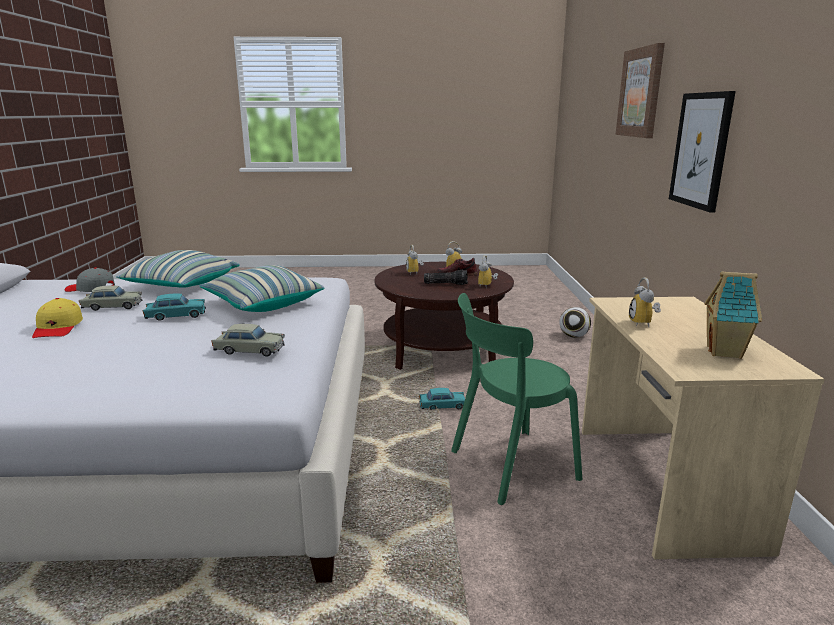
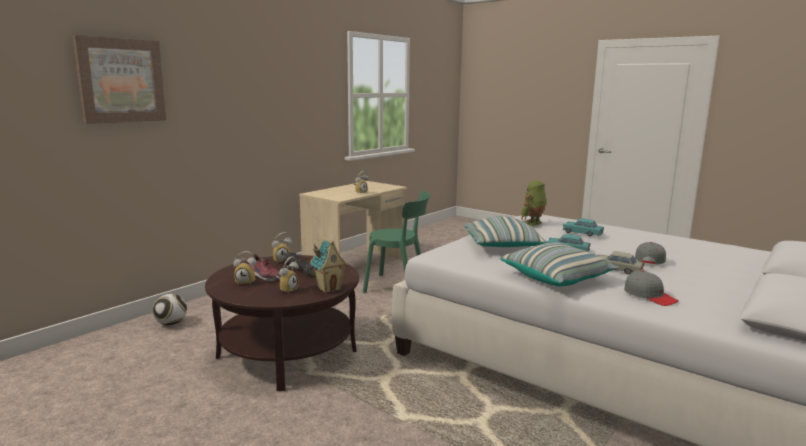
camera: 140 degrees left, 5 degrees down
yellow cap [32,298,83,338] -> grey cap [635,242,666,264]
beige toy car [211,324,285,357] -> toy robot [521,180,547,226]
turquoise toy car [419,388,465,410] -> turquoise toy car moved to [563,219,604,236]
picture [669,91,736,212] -> none
toy house [705,271,762,359] -> toy house moved to [310,237,347,293]

